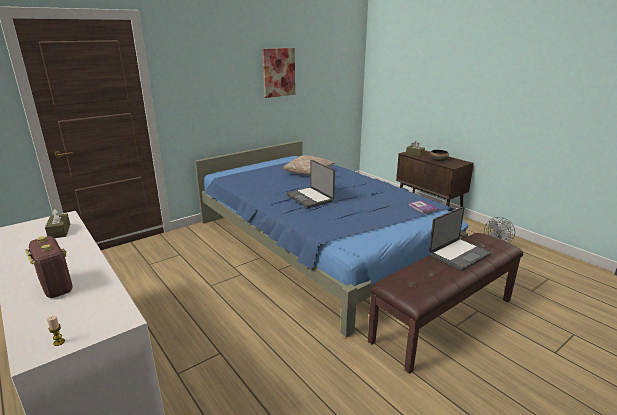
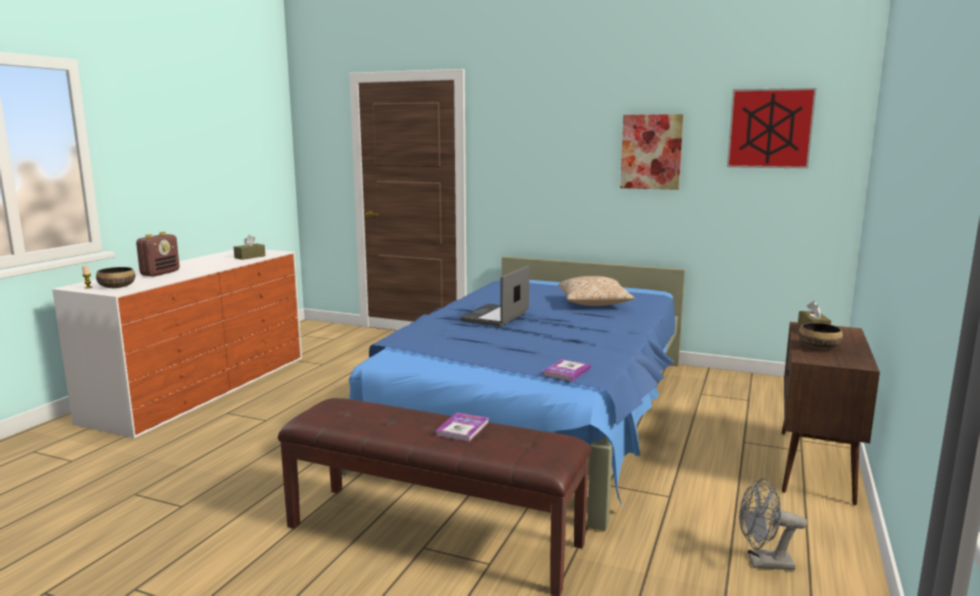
camera: 60 degrees right, 10 degrees down
laptop [429,206,491,271] -> book [435,412,489,442]
none -> bowl [96,267,135,288]
none -> picture [727,88,817,169]

